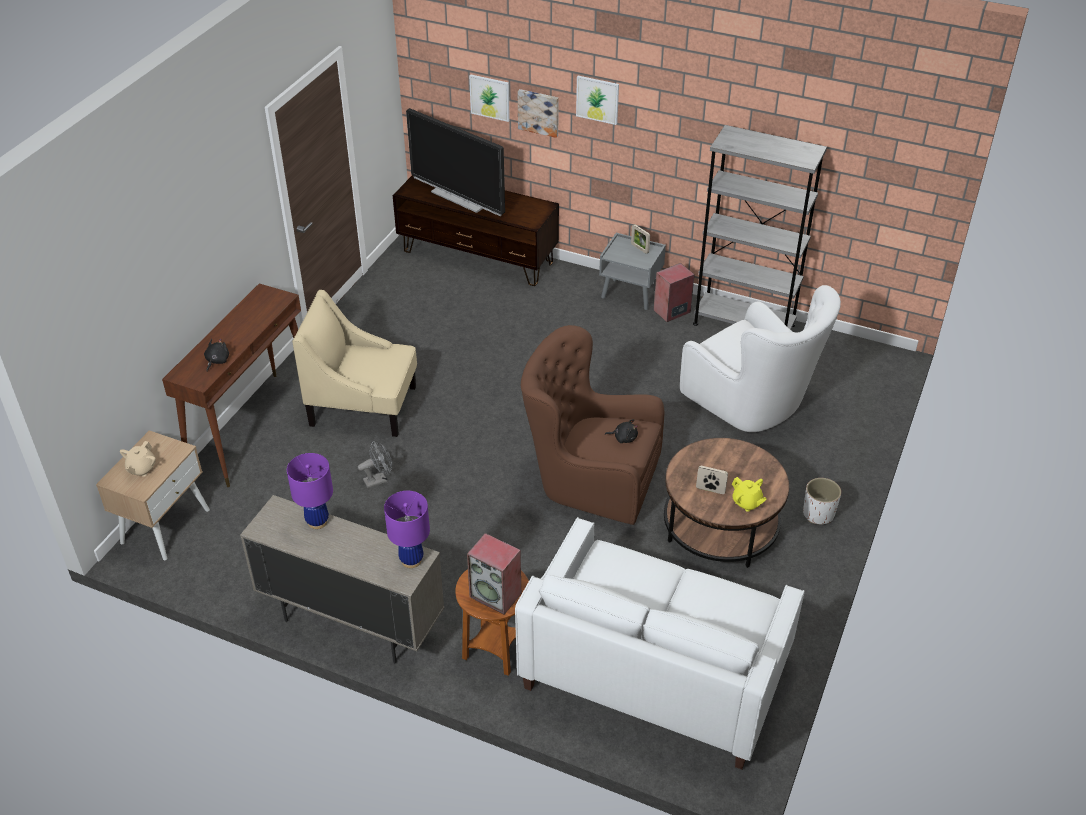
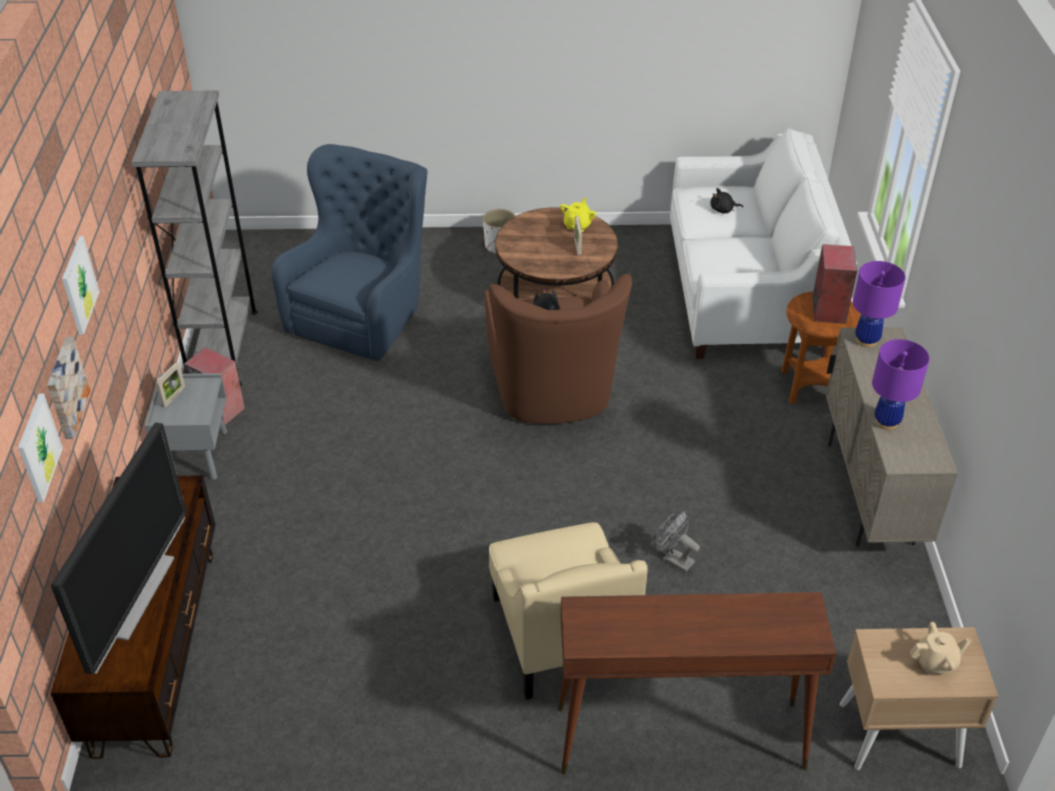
camera: 115 degrees left, 0 degrees up
black plush toy [204,339,229,372] -> black plush toy moved to [710,188,743,213]
white armchair [680,285,841,432] -> blue armchair [272,144,428,361]

